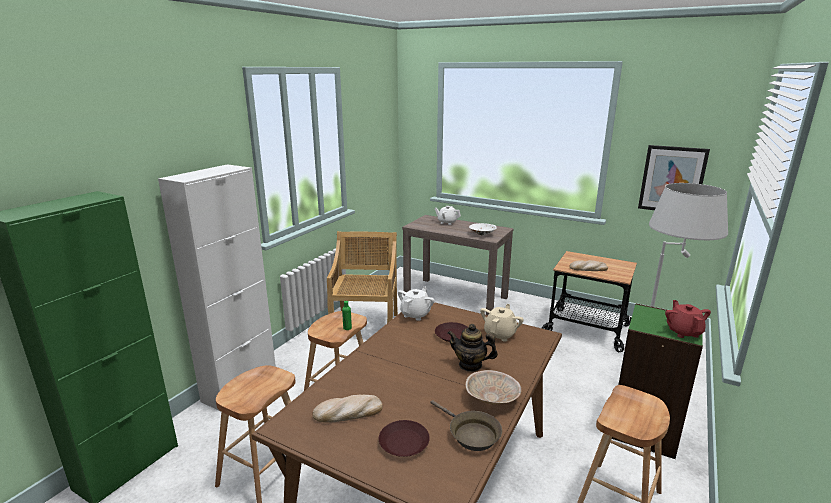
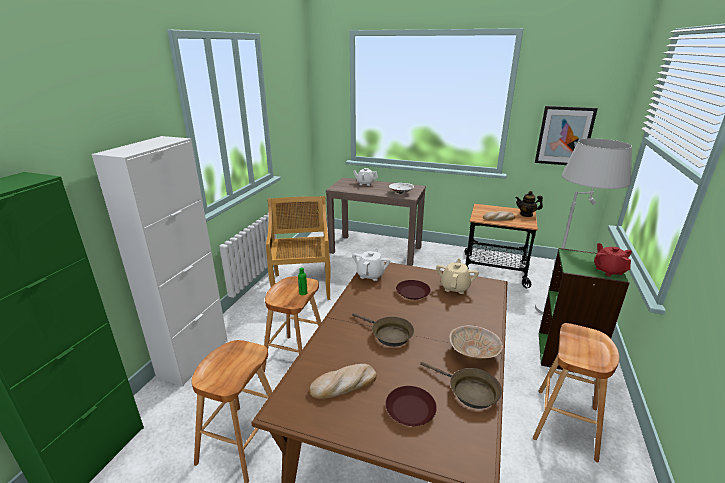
camera: 10 degrees left, 5 degrees up
teapot [448,324,498,372] -> teapot moved to [515,191,543,217]
none -> brown frying pan [352,313,414,347]

